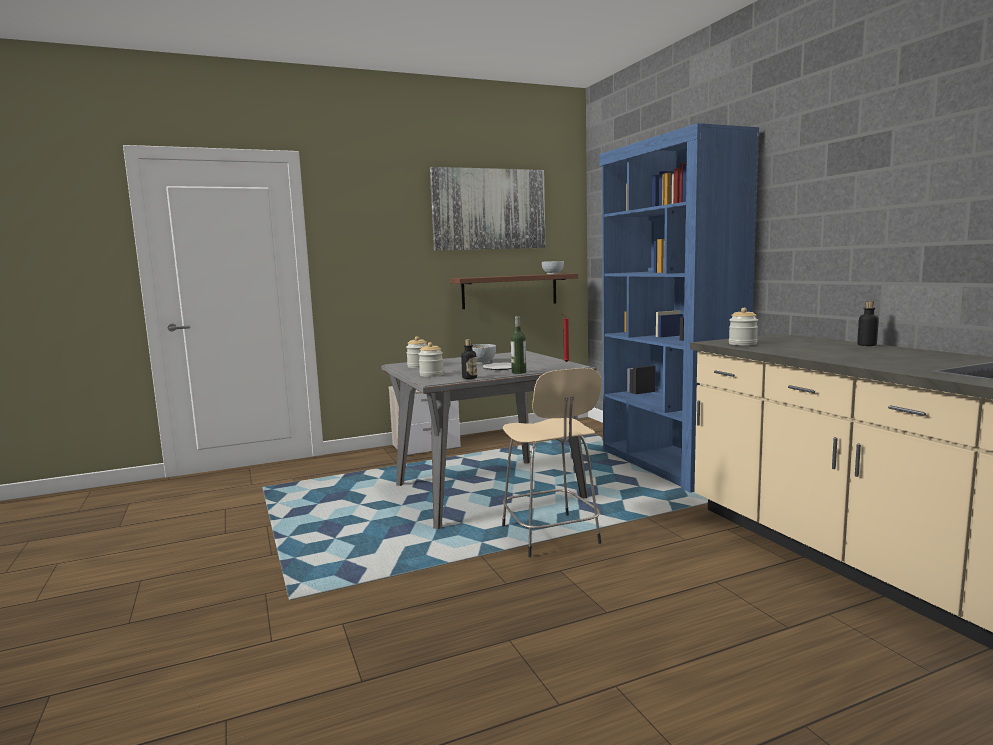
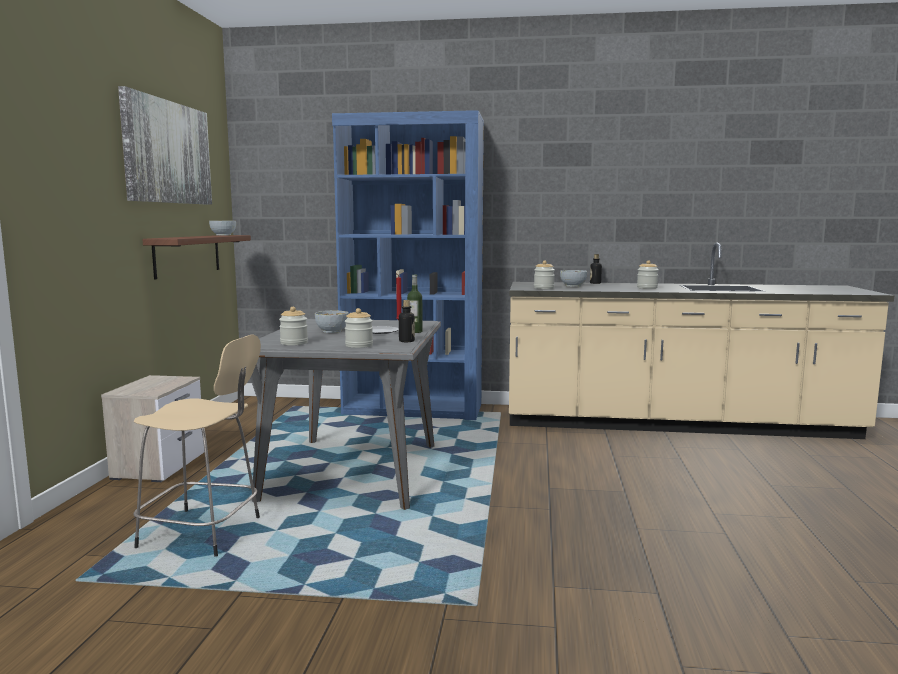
camera: 60 degrees left, 0 degrees up
beige stool [502,368,601,557] -> beige stool moved to [133,335,261,557]
none -> bowl [560,270,587,287]
none -> jar [637,260,659,289]

